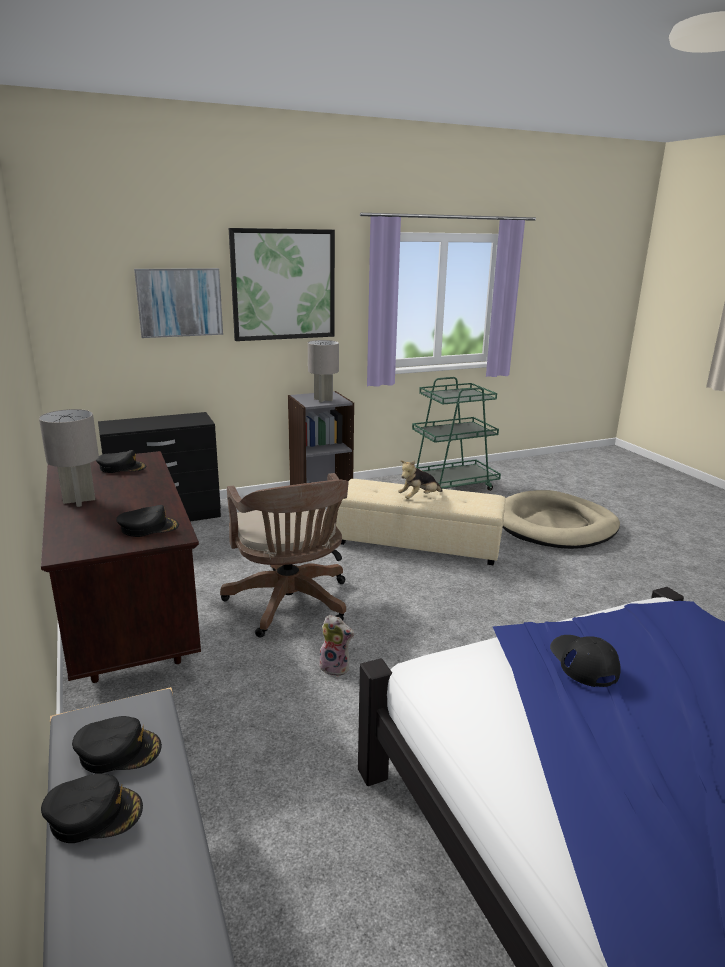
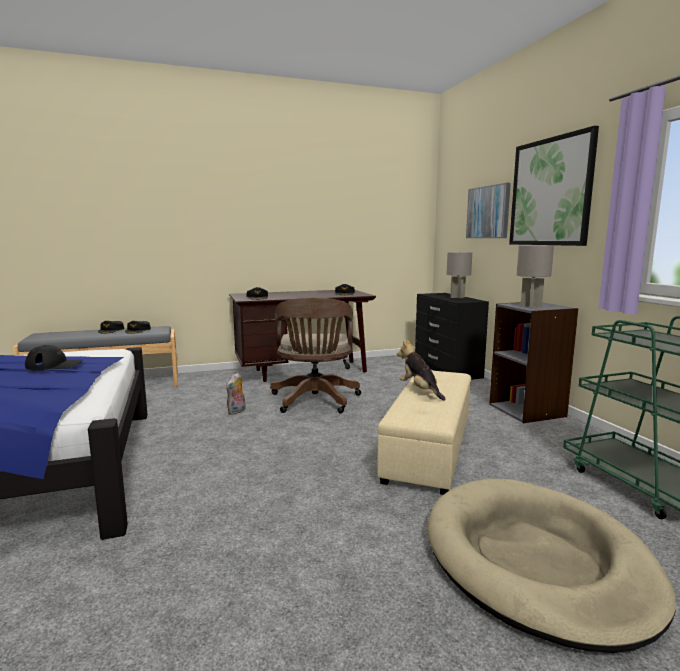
camera: 95 degrees right, 10 degrees down
grey table lamp [39,409,99,507] -> grey table lamp moved to [446,252,472,298]
brown office chair [220,473,349,638] -> brown office chair turned 75 degrees counterclockwise [270,297,361,414]

